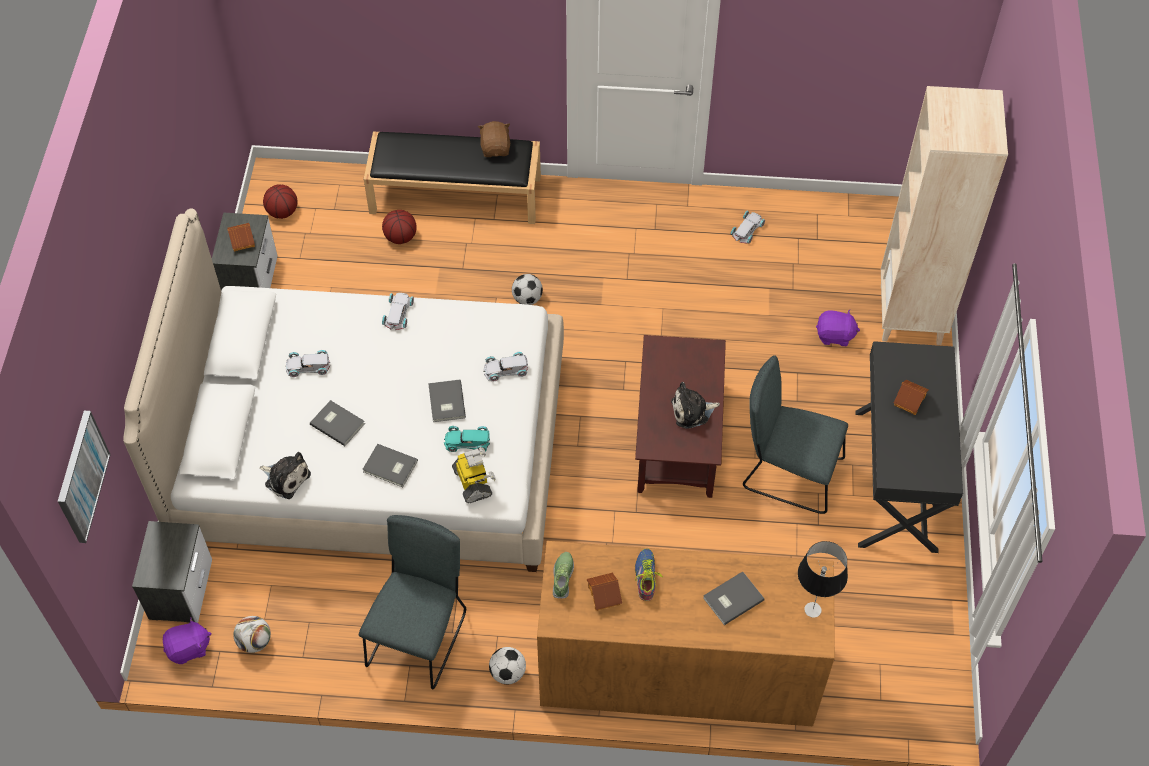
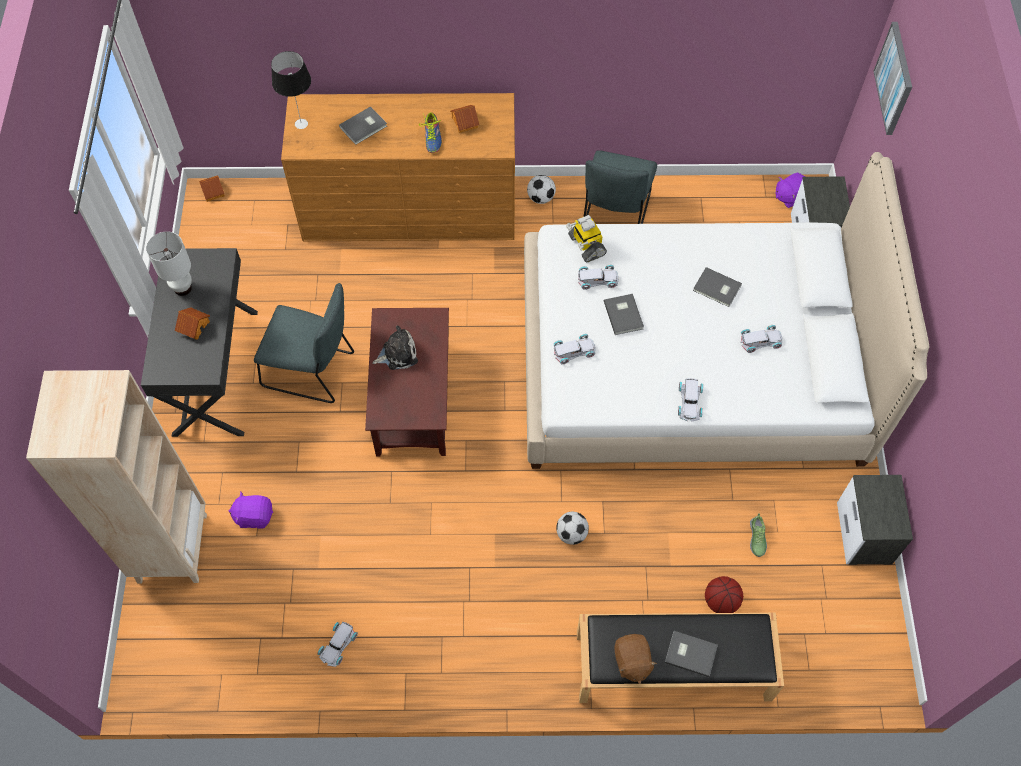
camera: 175 degrees right, 5 degrees up
toy house [227,223,255,251] -> toy house moved to [199,175,225,202]
football [233,616,271,653] -> none
plush toy [259,452,311,499] -> none
basketball [263,184,298,219] -> none
grey book [362,444,418,487] -> grey book moved to [665,631,718,677]
turquoise toy car [444,426,490,452] -> white toy car [578,265,619,290]
shoe [553,552,574,598] -> shoe moved to [750,513,767,557]
none -> white table lamp [146,231,192,296]

